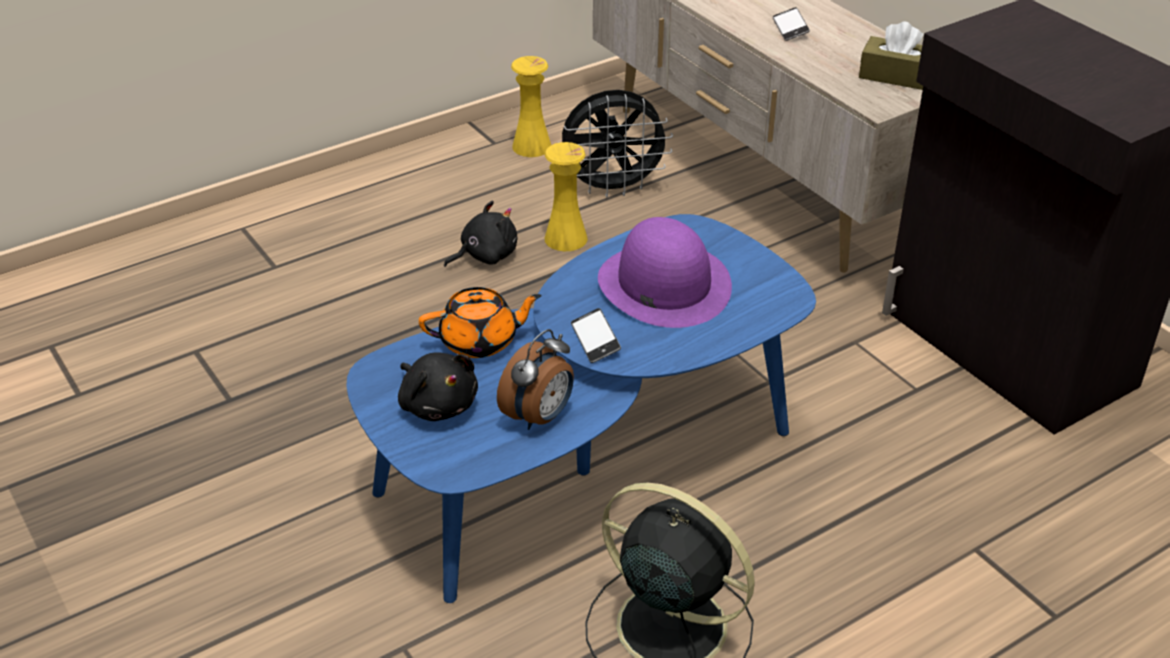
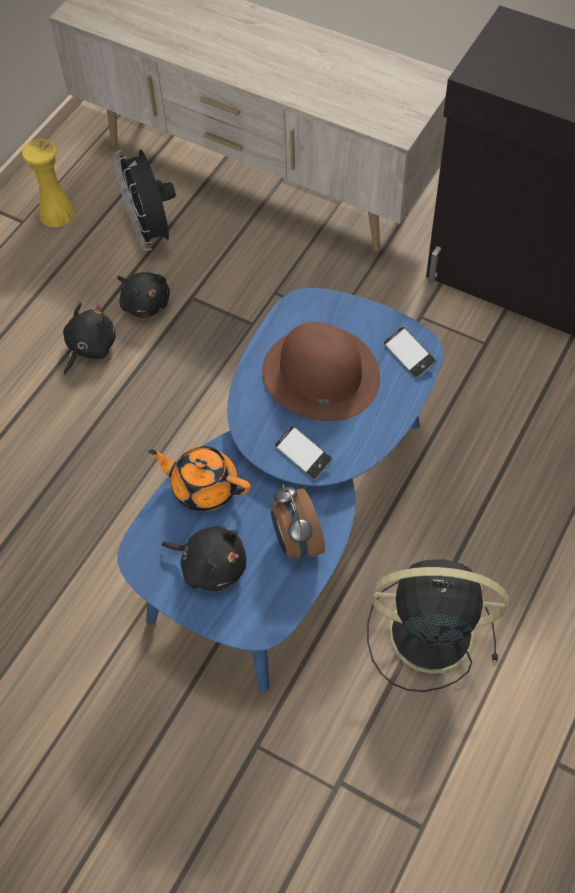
camera: 25 degrees left, 20 degrees up
orange teapot [419,287,542,358] -> orange teapot turned 120 degrees counterclockwise [148,446,251,511]
alarm clock [497,329,574,430] -> alarm clock turned 150 degrees clockwise [271,484,325,558]
yellow vase [544,142,588,251] -> black plush toy [117,272,170,318]
black fan [558,90,673,198] -> black fan turned 105 degrees clockwise [113,150,176,251]
purple hat [598,217,732,328] -> brown hat [262,322,380,421]
phone [773,7,810,41] -> phone moved to [384,327,436,378]
brown tissue box [859,21,924,90] -> none

